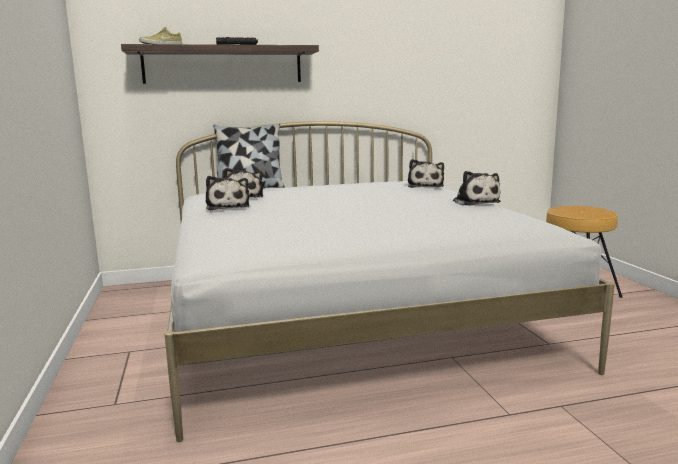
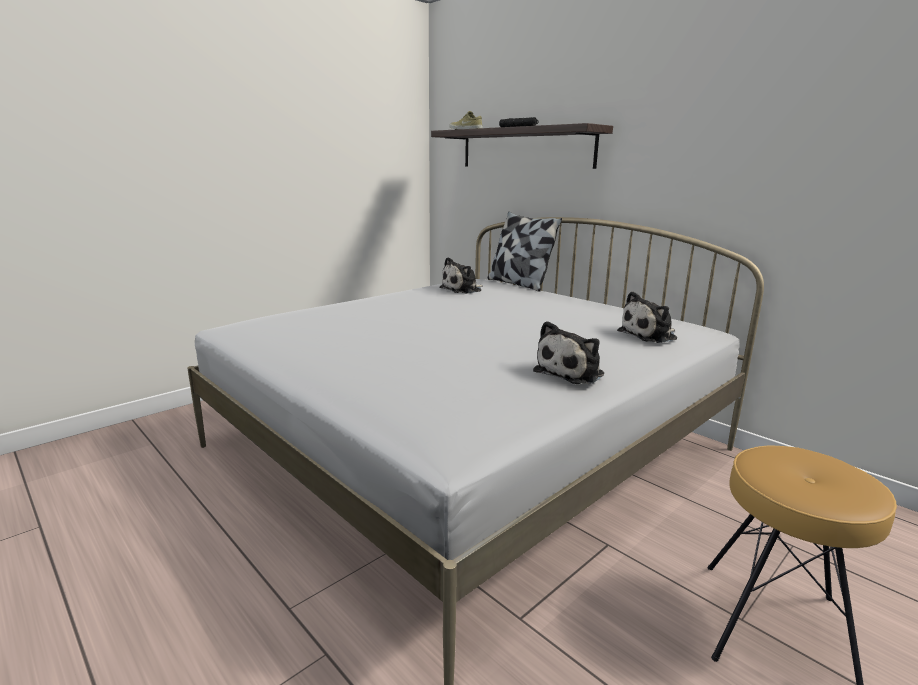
camera: 60 degrees right, 5 degrees up
plush toy [206,176,250,210] -> none

